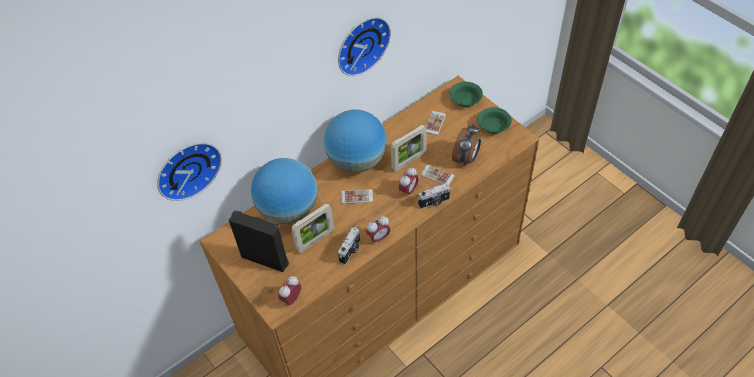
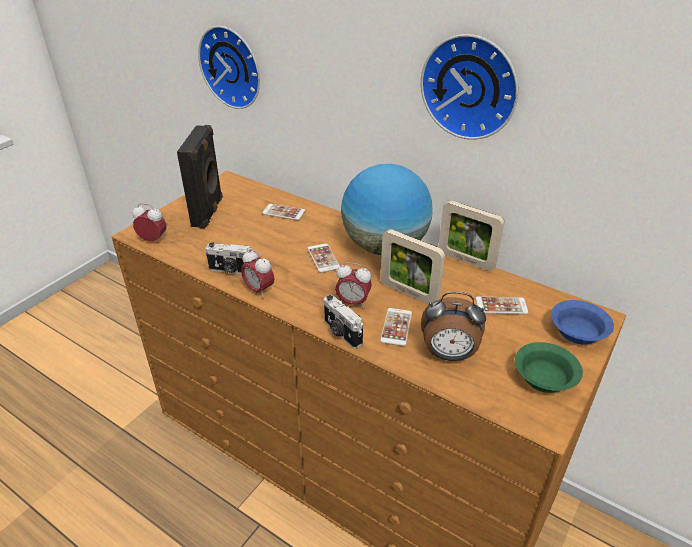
camera: 70 degrees right, 15 degrees down
globe [251,158,317,224] -> phone [262,204,306,221]
picture frame [291,203,334,253] -> picture frame moved to [438,200,504,271]
green bowl [450,82,483,107] -> blue bowl [551,300,614,345]

